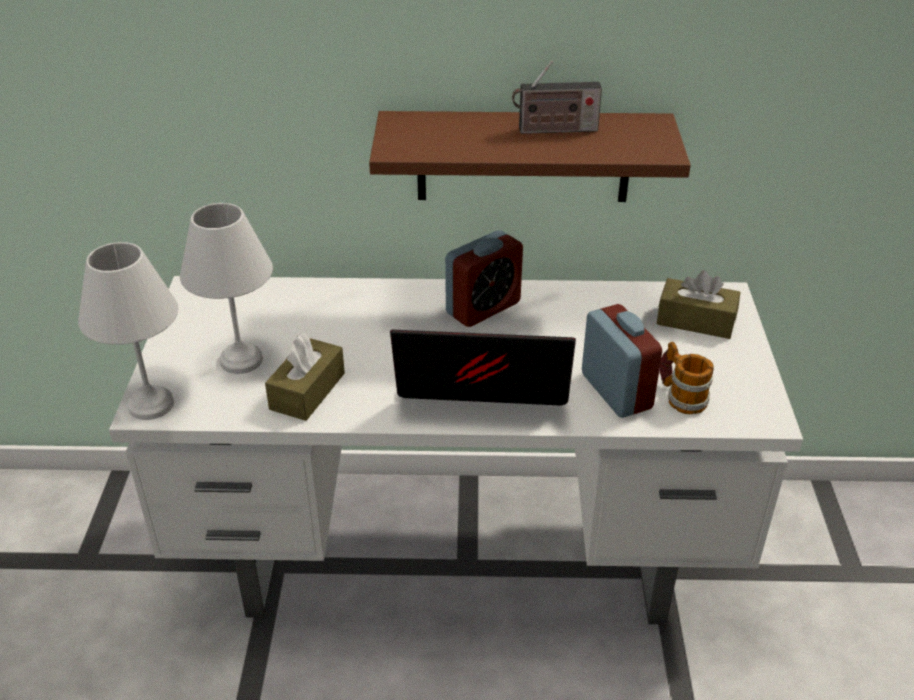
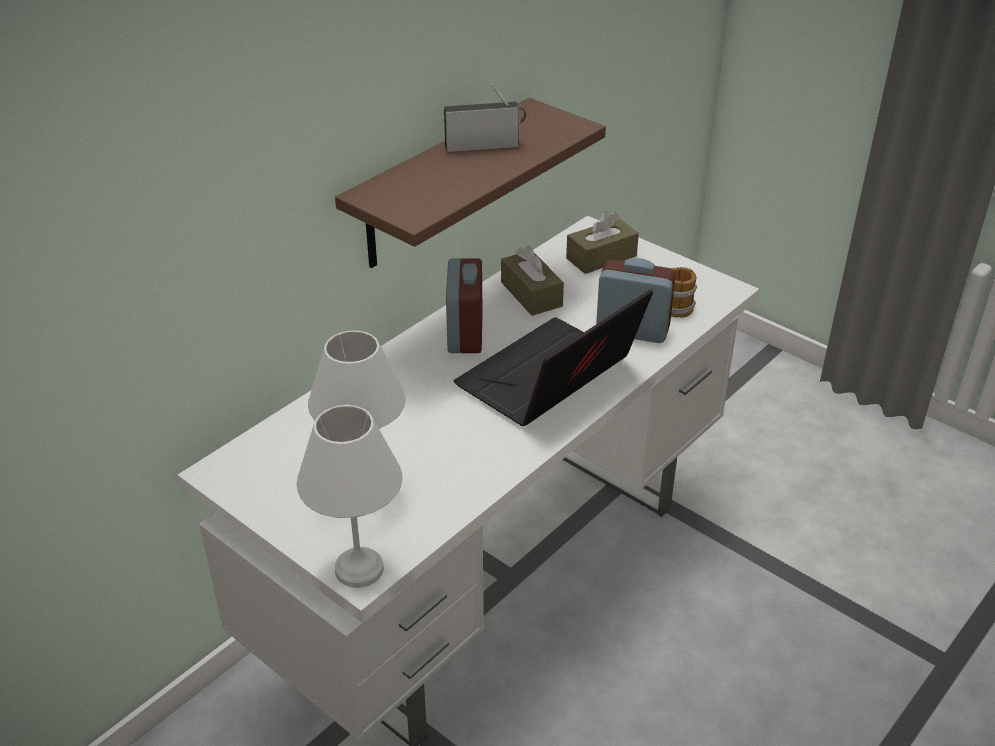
camera: 50 degrees left, 0 degrees up
brown tissue box [265,334,345,421] -> brown tissue box moved to [501,246,564,316]
radio [512,61,602,134] -> radio turned 135 degrees counterclockwise [444,83,526,152]

